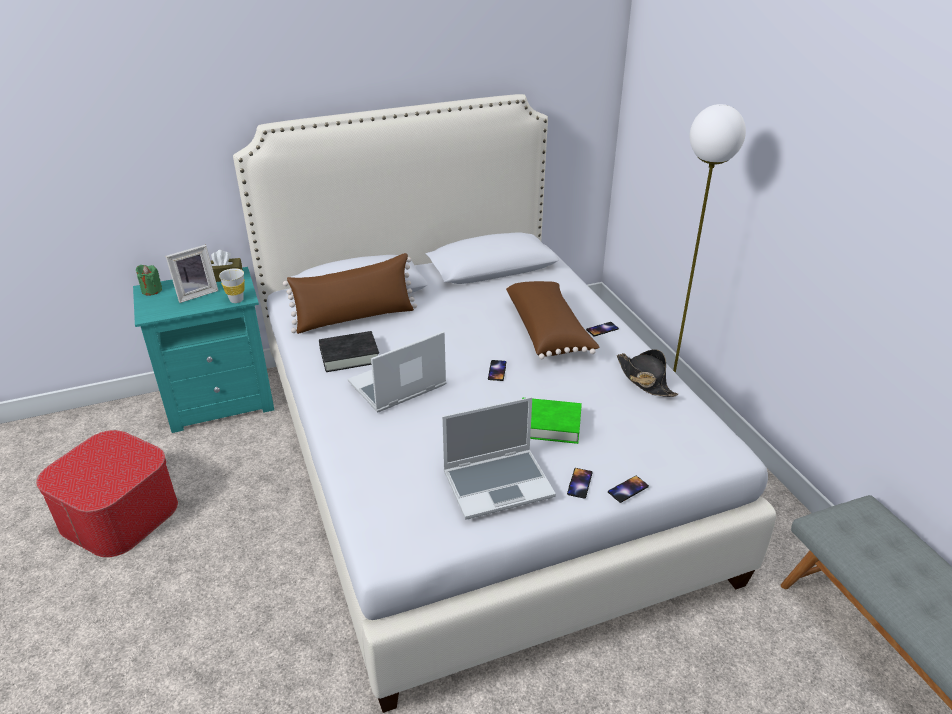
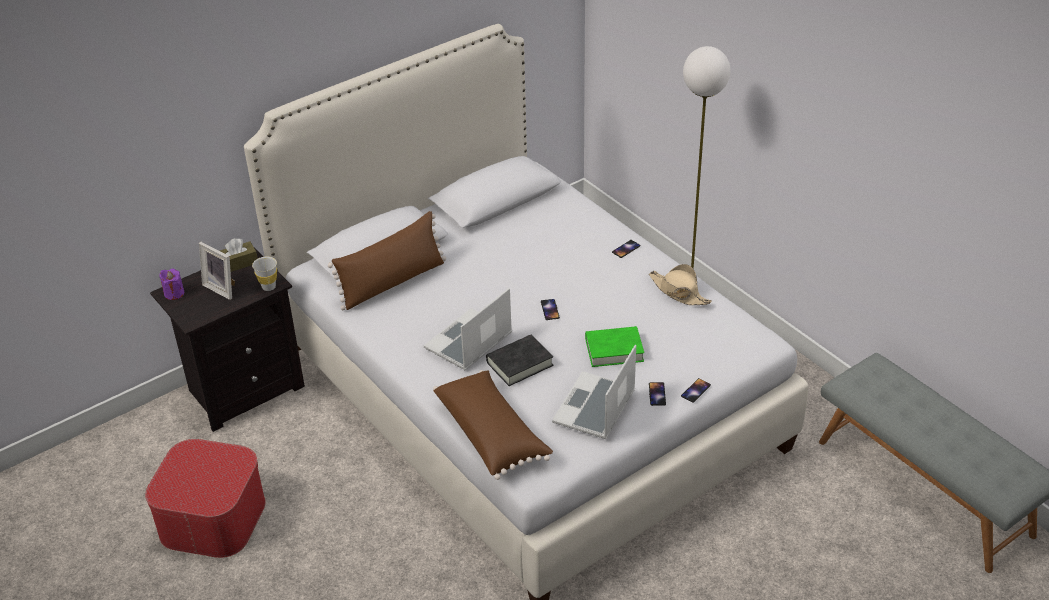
camera: 15 degrees left, 5 degrees up
turquoise nightstand [133,267,274,433] -> black nightstand [150,249,305,432]
green candle [136,265,162,296] -> purple candle [159,269,184,300]
picture frame [165,245,218,303] -> picture frame turned 90 degrees clockwise [199,242,235,300]
black book [319,331,379,372] -> black book moved to [486,335,553,386]
laptop [442,397,556,520] -> laptop turned 150 degrees clockwise [552,345,636,439]
brown pillow [506,281,599,359] -> brown pillow moved to [433,370,553,480]
black hat [617,350,678,397] -> beige hat [649,264,712,305]

